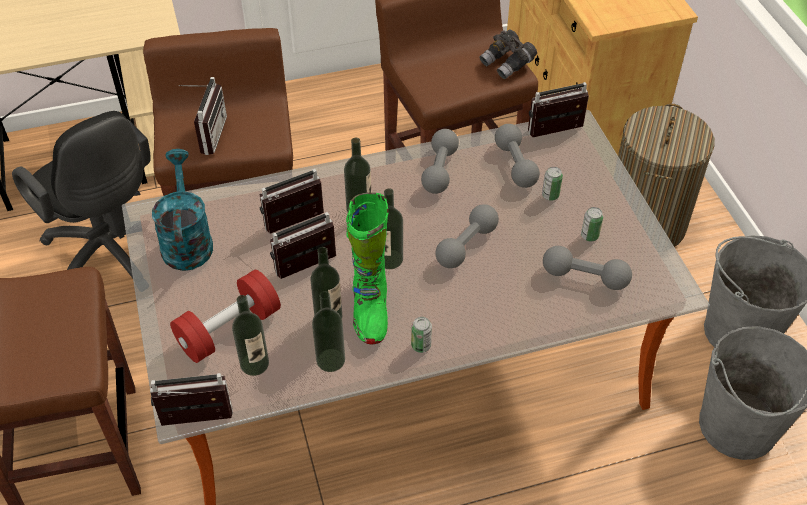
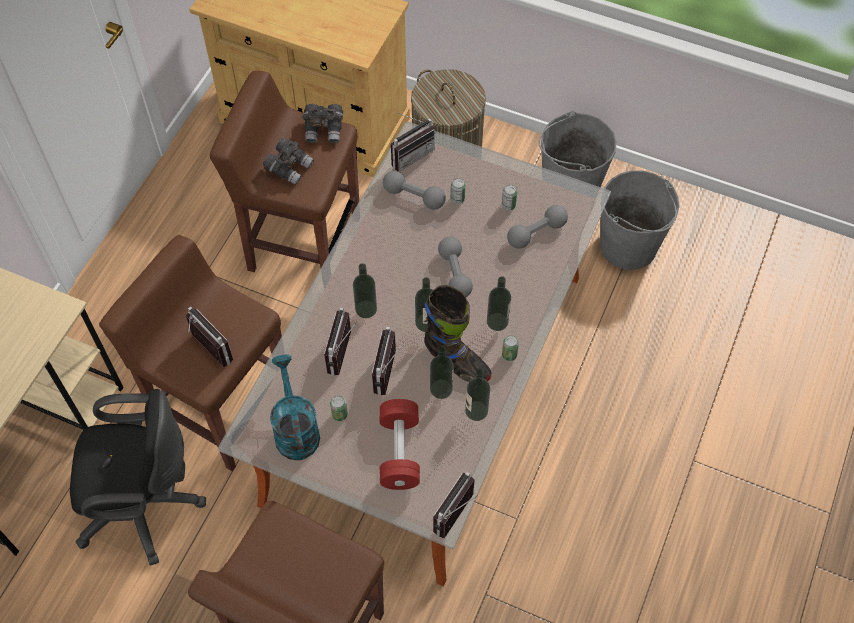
camera: 50 degrees left, 10 degrees up
turquoise watering can [152,149,213,271] -> turquoise watering can turned 45 degrees clockwise [270,354,320,460]
bottle [232,295,269,376] -> bottle moved to [487,276,511,331]
green boot [346,193,389,345] -> black boot [424,285,492,382]
grey dumbbell [421,129,459,194] -> none
radio [528,82,589,137] -> radio turned 150 degrees counterclockwise [391,112,435,172]
none -> grey binoculars [263,138,314,185]
none -> can [330,396,348,421]

